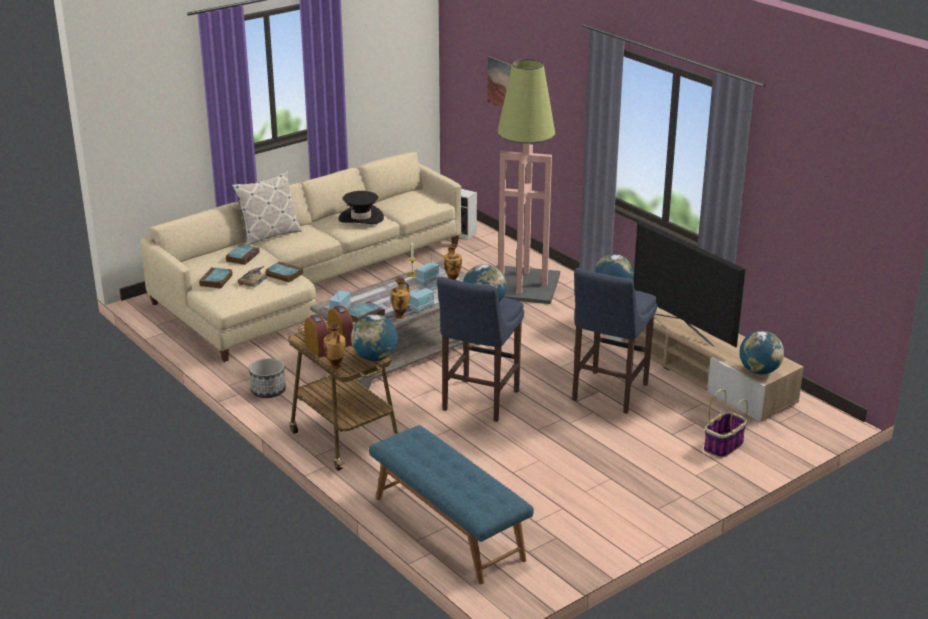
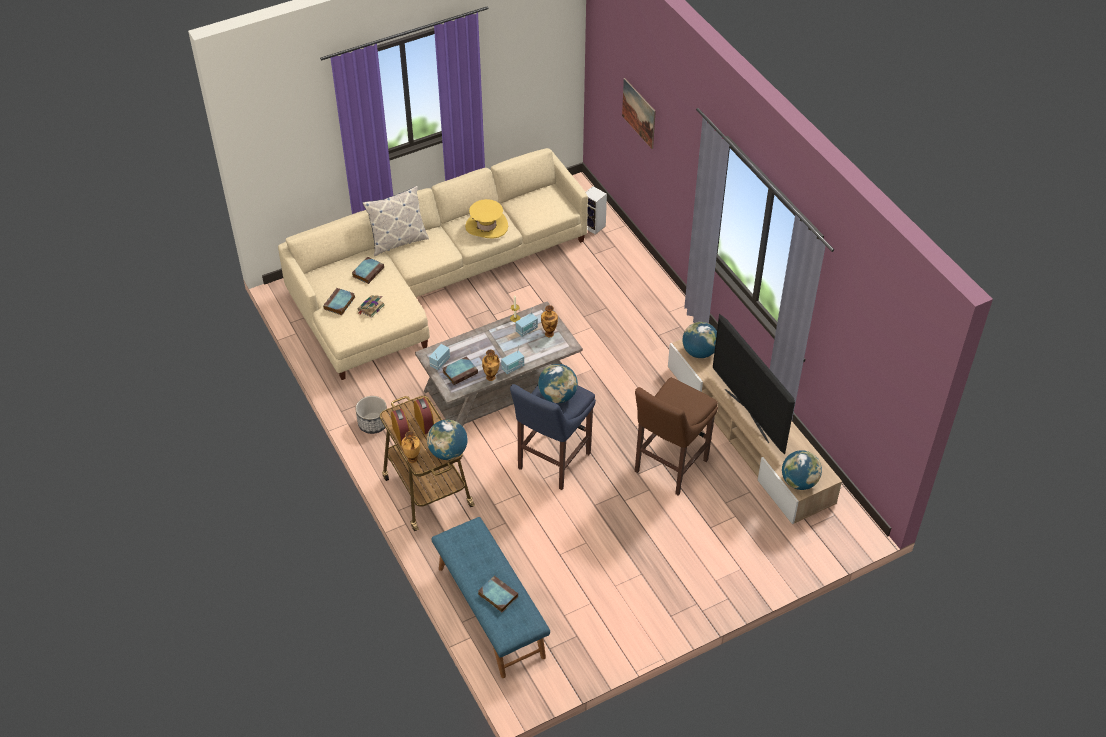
camera: 10 degrees right, 20 degrees up
book [266,262,303,283] -> book moved to [478,576,518,612]
black hat [338,191,384,224] -> yellow hat [465,199,508,239]
floor lamp [496,59,560,304] -> none
blue stool [572,268,657,414] -> brown stool [635,378,718,496]
basket [704,389,748,458] -> none

